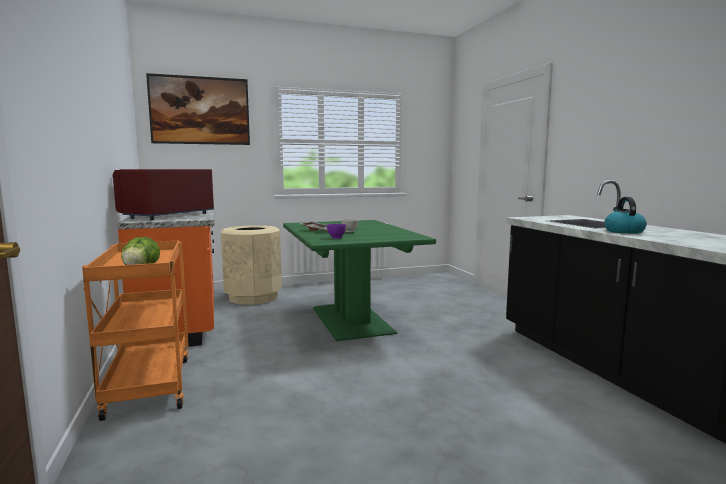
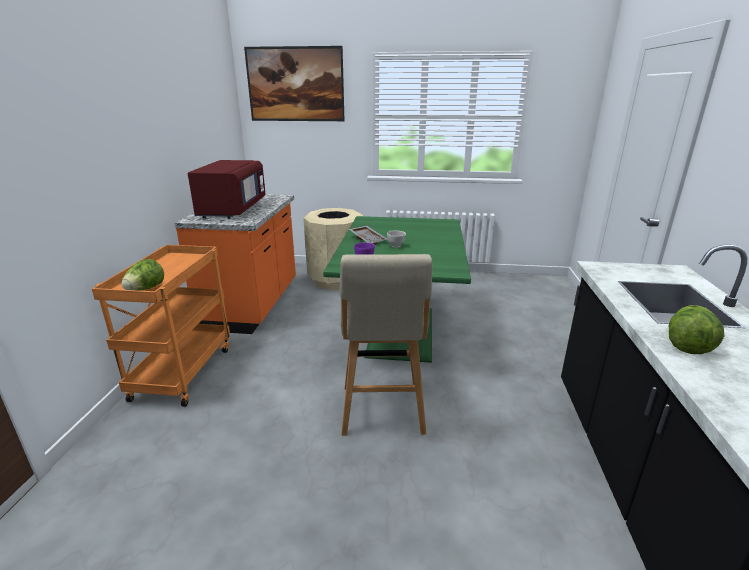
camera: 25 degrees right, 15 degrees up
red microwave [113,169,214,220] -> red microwave turned 135 degrees clockwise [188,160,266,219]
kettle [604,197,647,234] -> lettuce [669,305,724,354]
none -> beige stool [340,254,433,436]

